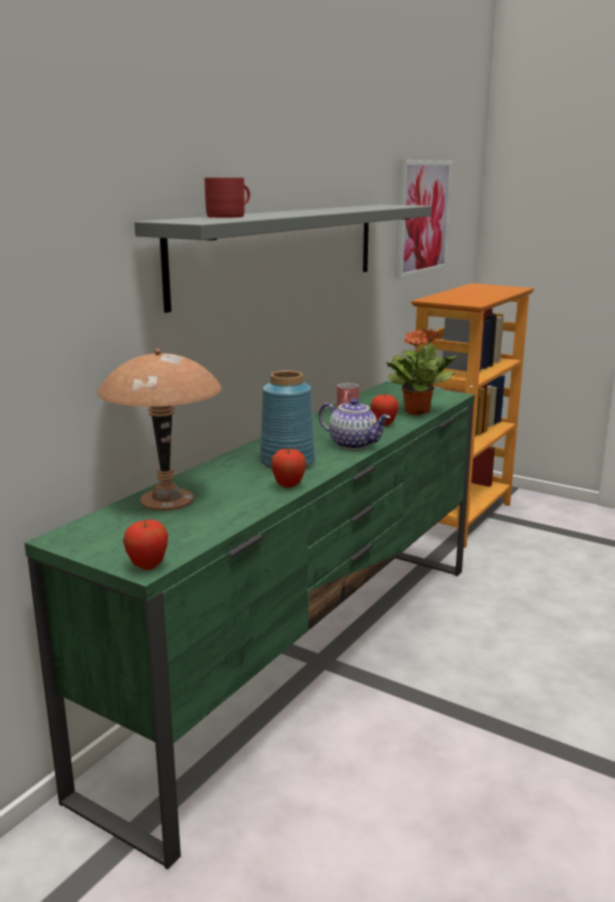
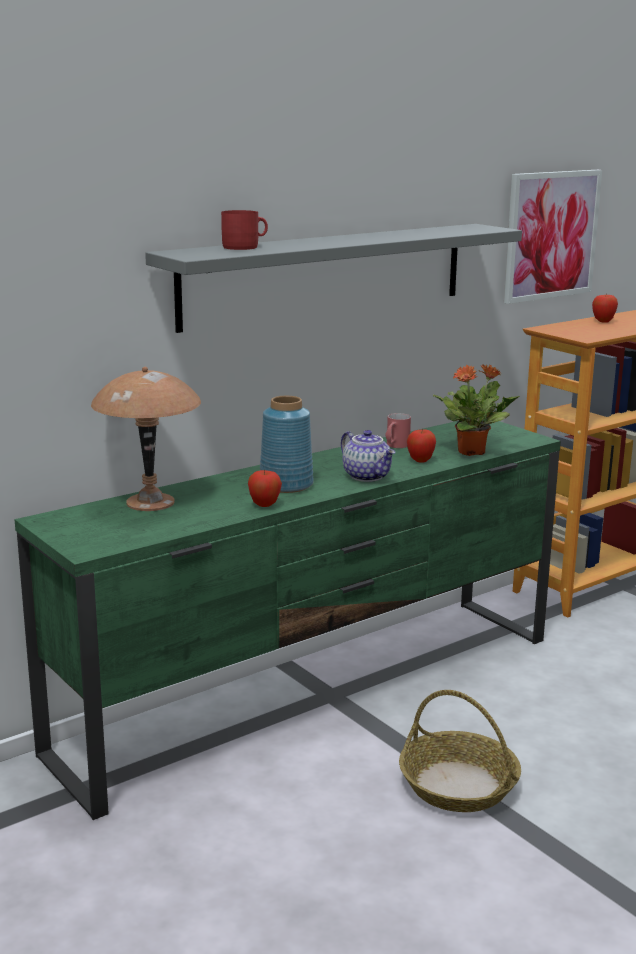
camera: 20 degrees right, 0 degrees up
apple [123,520,168,570] -> apple moved to [592,293,618,323]
none -> basket [399,690,521,812]

